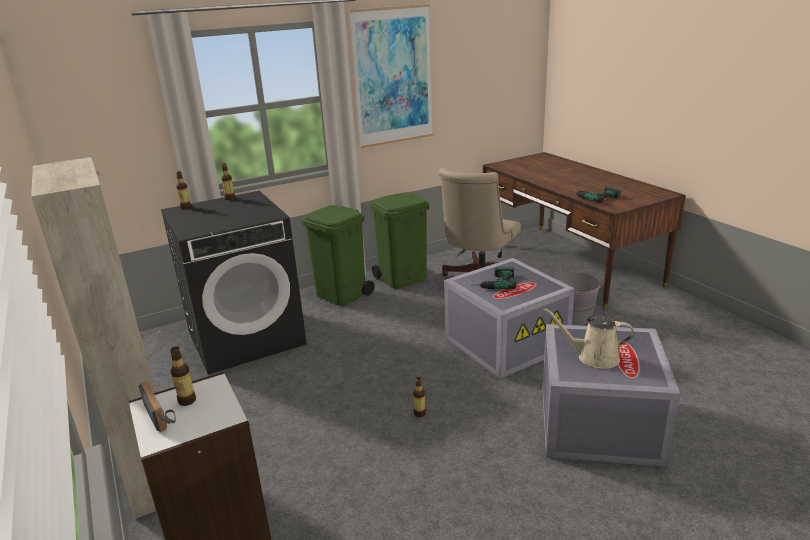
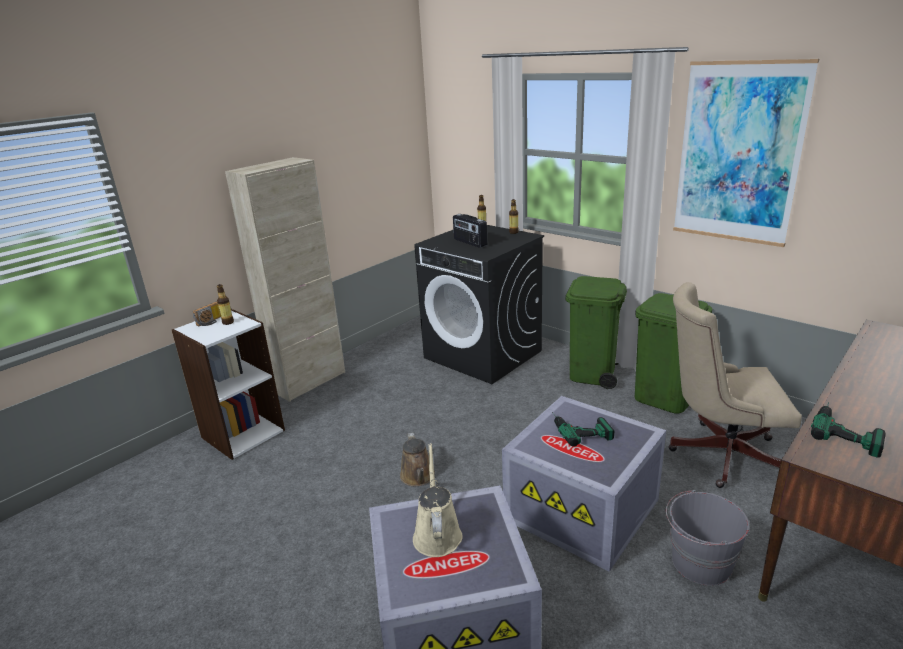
camera: 70 degrees right, 0 degrees up
bottle [413,377,426,417] -> brown watering can [400,433,435,486]
none -> radio [453,214,487,248]

